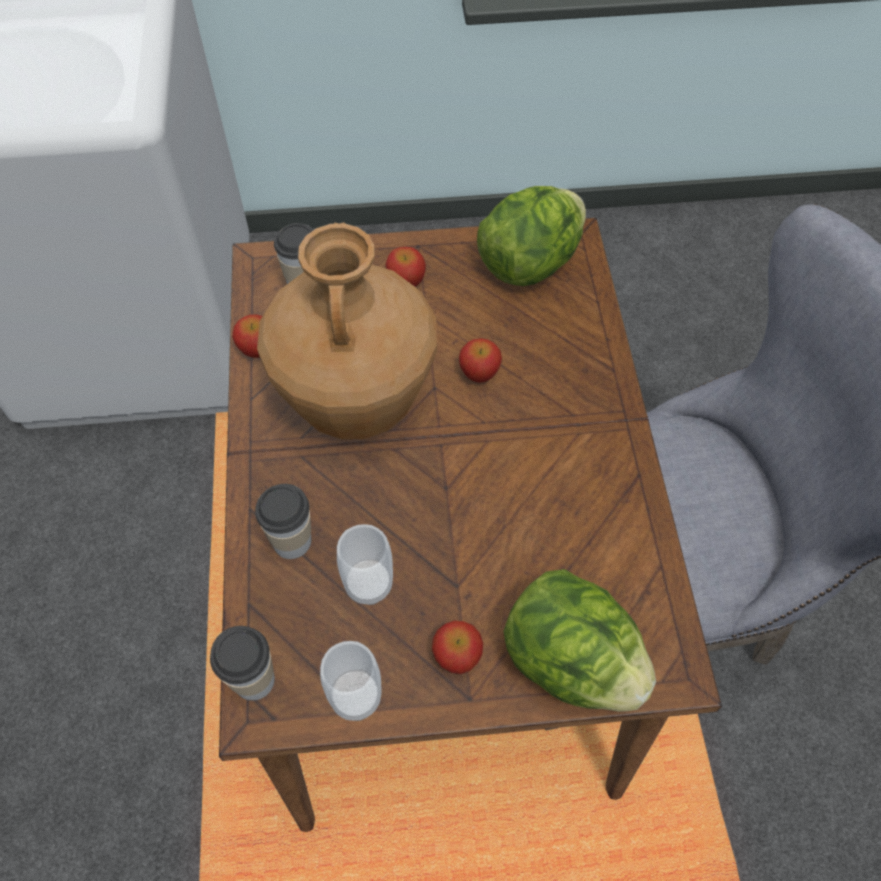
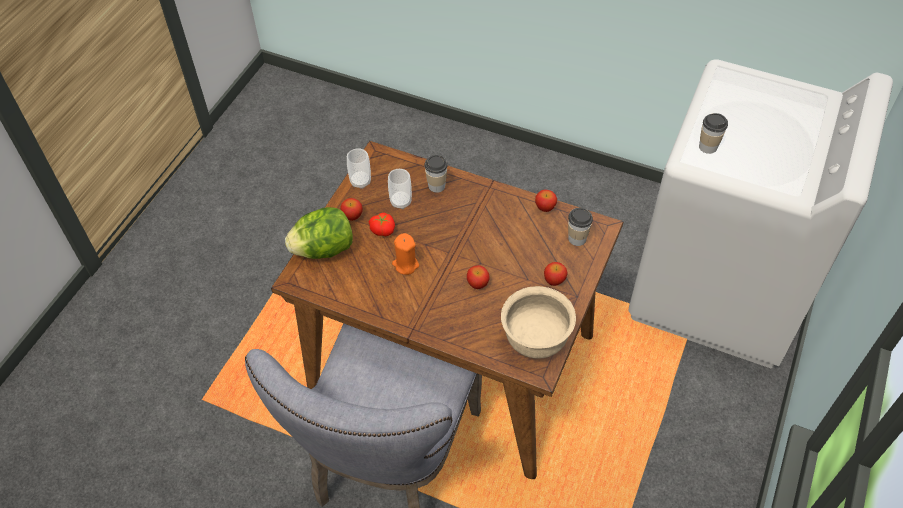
camera: 120 degrees right, 5 degrees down
cup [210,626,275,701] -> cup moved to [699,113,728,154]
brown vase [257,222,437,439] -> none
lettuce [477,186,586,286] -> beige bowl [501,286,576,358]
none -> tomato [368,212,395,236]
none -> orange candle [392,233,419,275]

